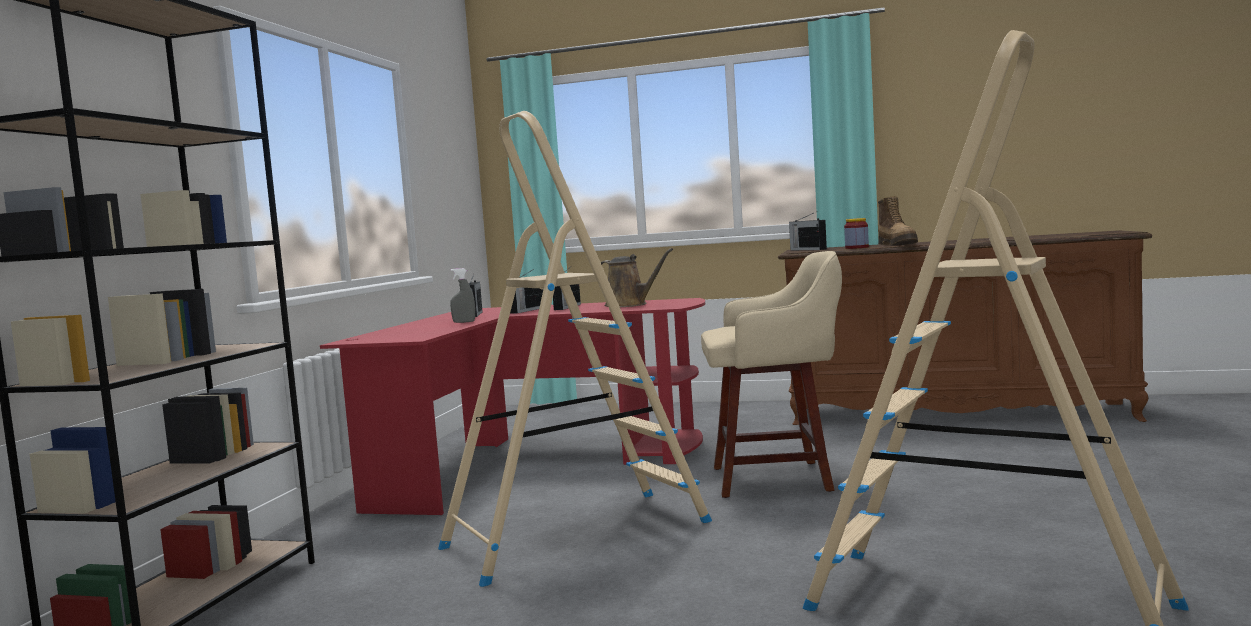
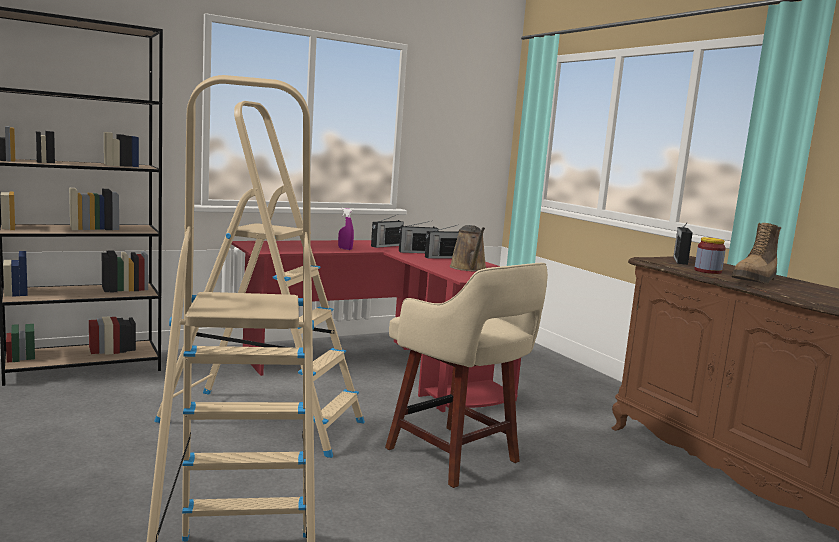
camera: 45 degrees right, 5 degrees up
grey spray bottle [450,268,475,323] -> purple spray bottle [338,208,354,250]

